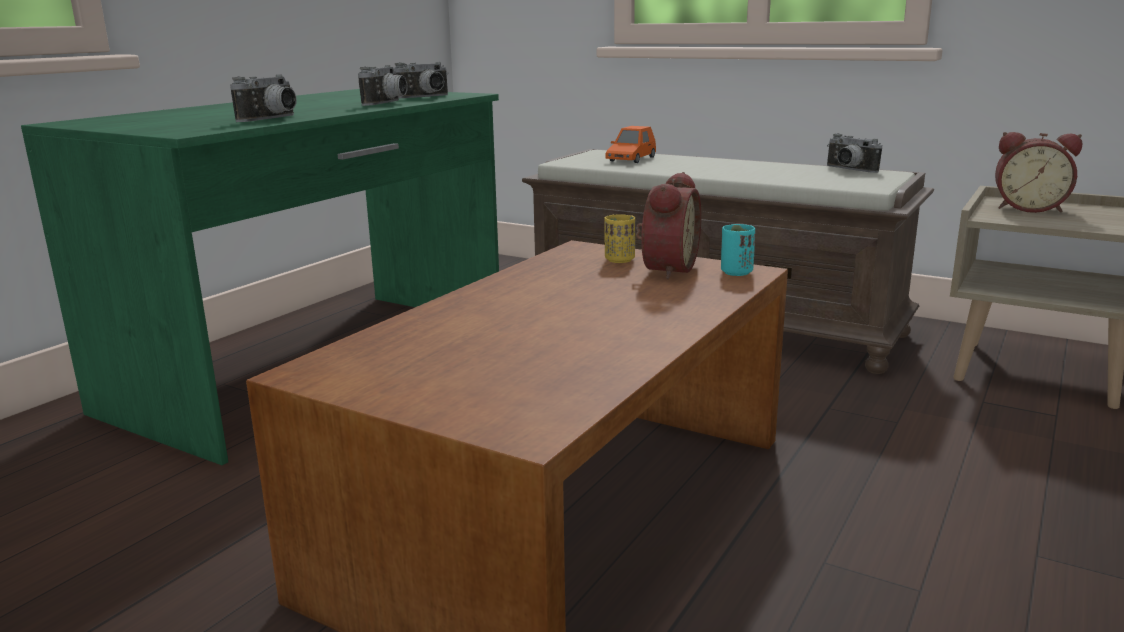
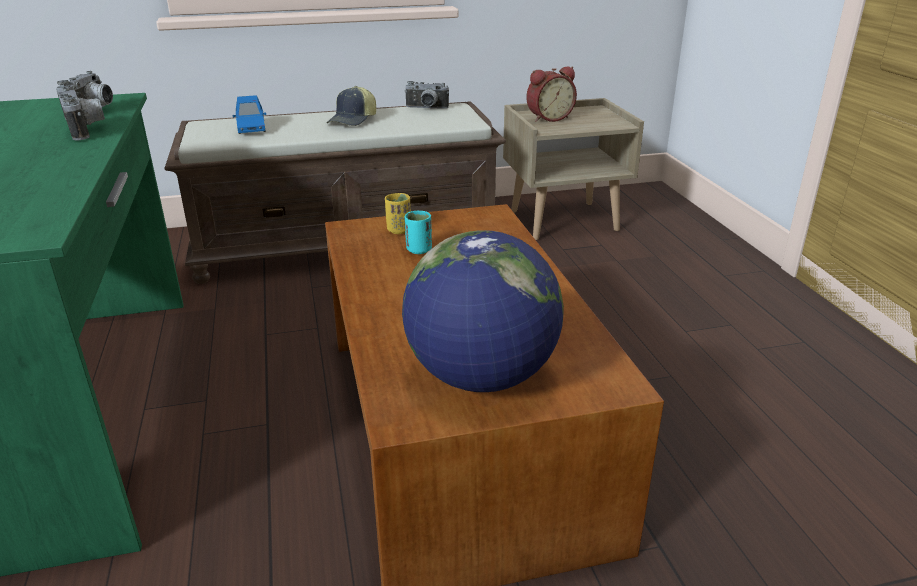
camera: 45 degrees left, 10 degrees up
camera [230,75,297,122] -> none
orange toy car [605,126,656,163] -> blue toy car [232,95,266,134]
alarm clock [636,172,701,280] -> none
turquoise cup [721,224,755,276] -> turquoise cup moved to [405,211,432,254]
none -> cap [327,86,376,126]
none -> globe [402,230,564,392]

